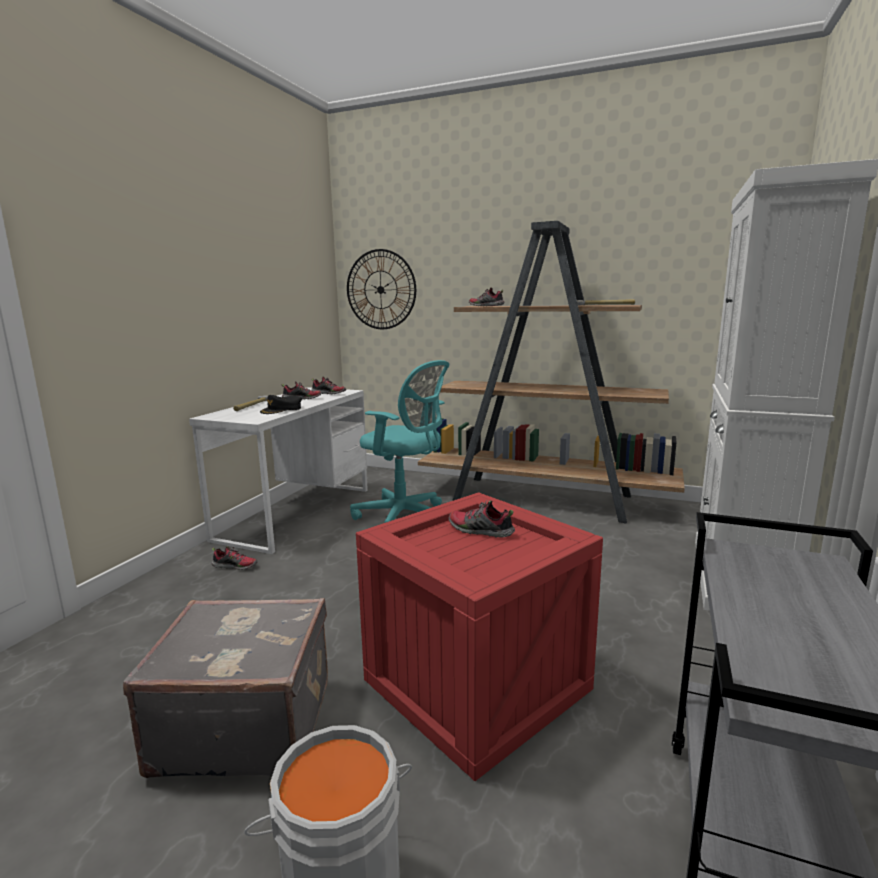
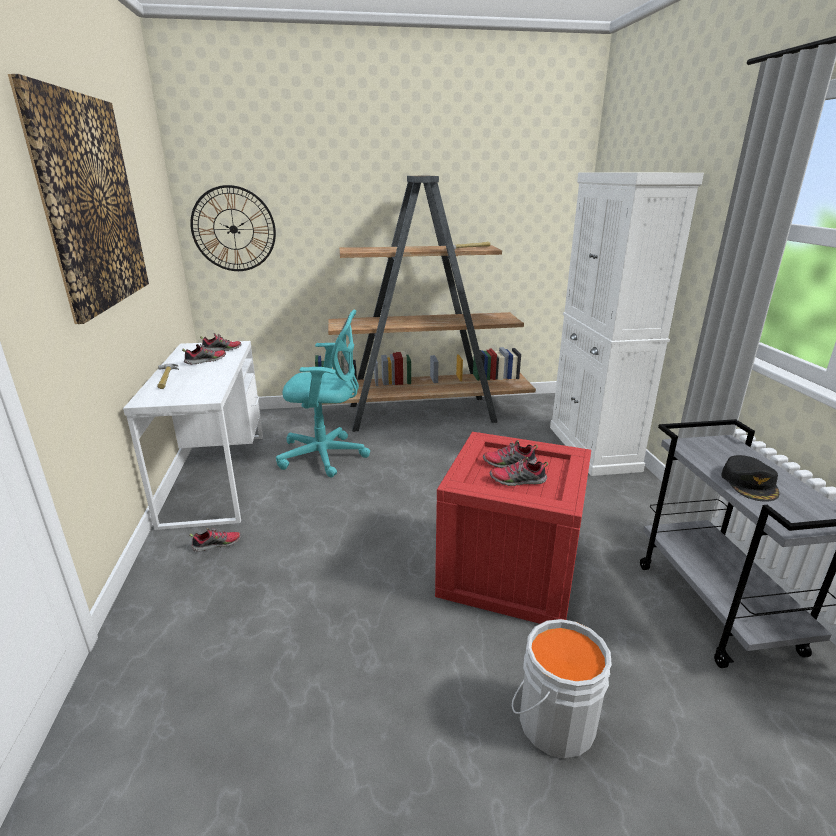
camera: 30 degrees left, 10 degrees up
grey suitcase [123,598,328,778] -> none
black cap [260,395,302,414] -> black cap moved to [722,455,779,502]
shoe [469,287,504,306] -> shoe moved to [490,456,548,486]
none -> picture [8,74,149,324]

